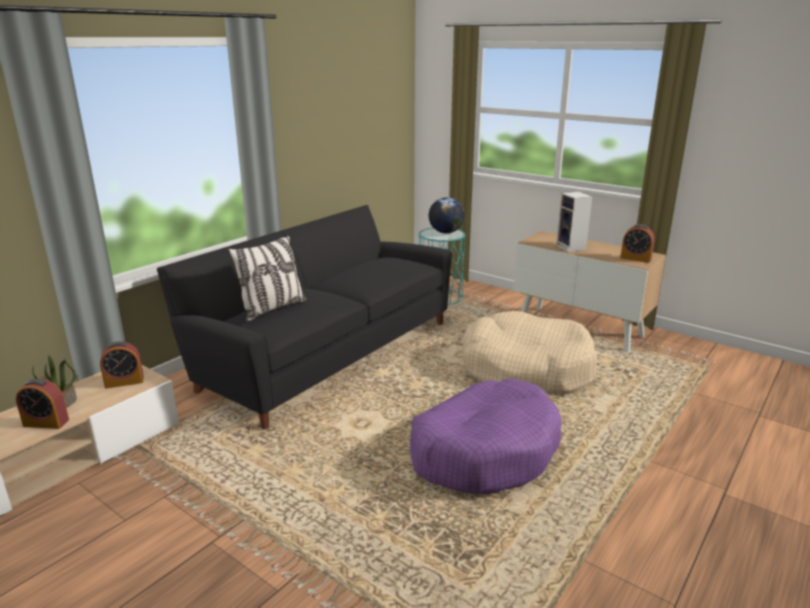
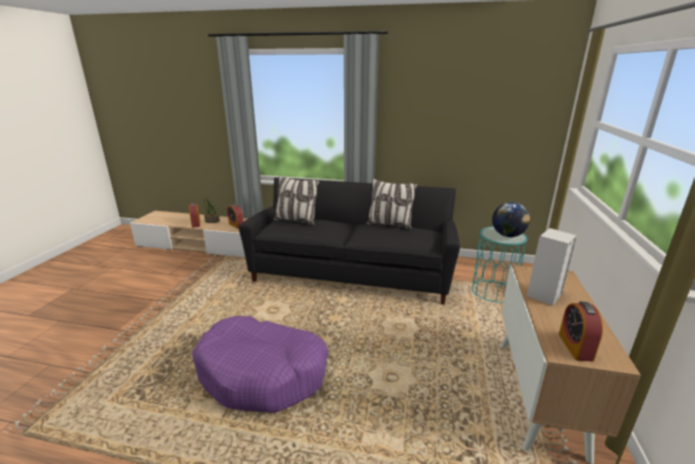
camera: 65 degrees right, 0 degrees up
beige dog bed [462,311,597,394] -> none
none -> pillow [366,179,417,229]

